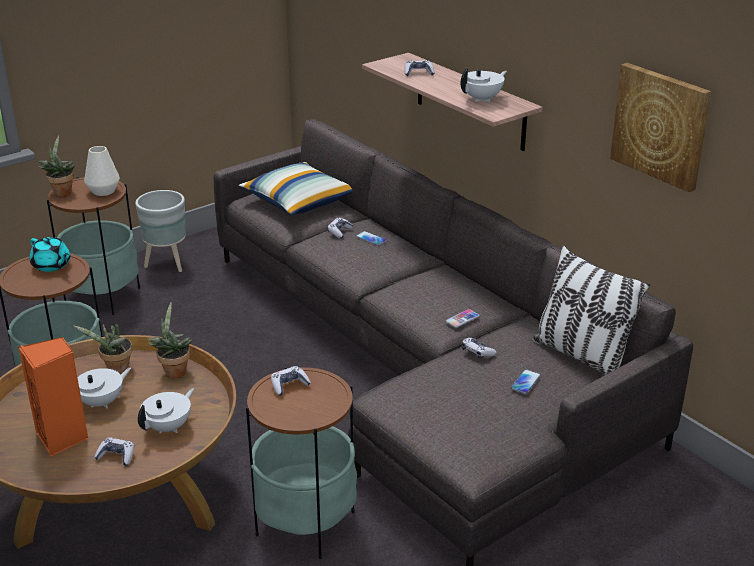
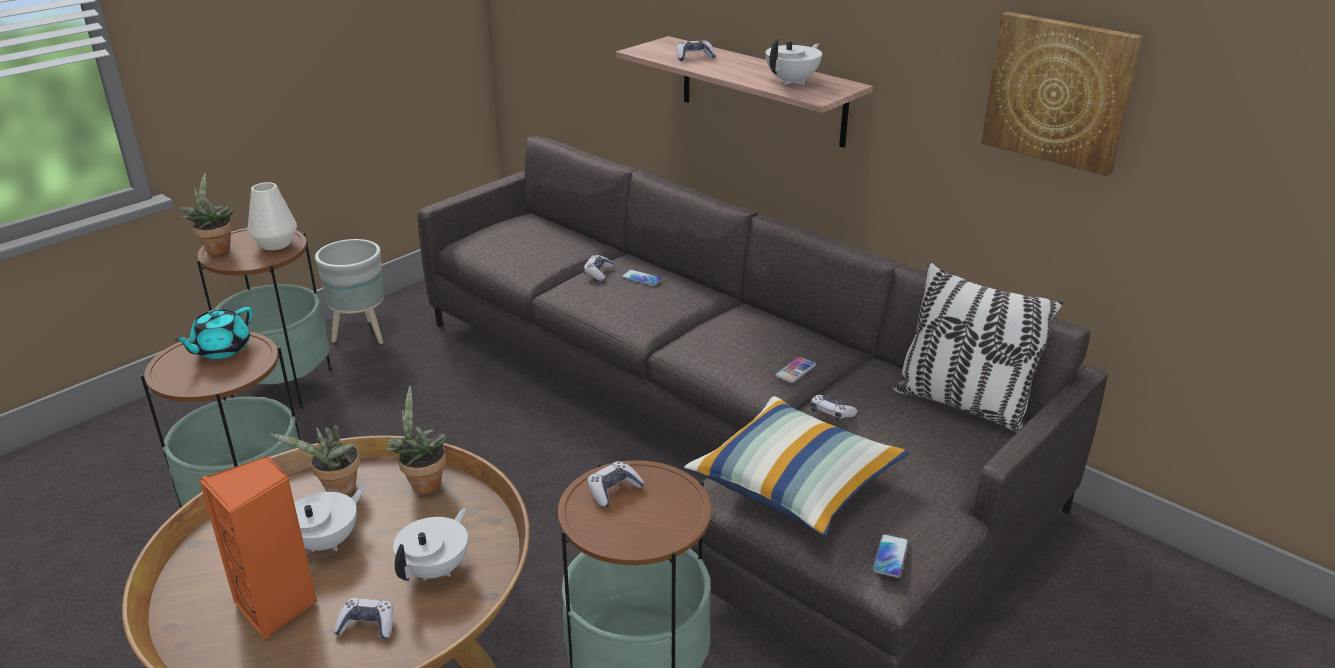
camera: 10 degrees left, 0 degrees up
turquoise teapot [29,237,70,272] -> turquoise teapot turned 90 degrees clockwise [174,307,253,359]
pillow [239,162,353,215] -> pillow moved to [684,396,909,536]
phone [511,369,541,394] -> phone moved to [873,534,909,578]

